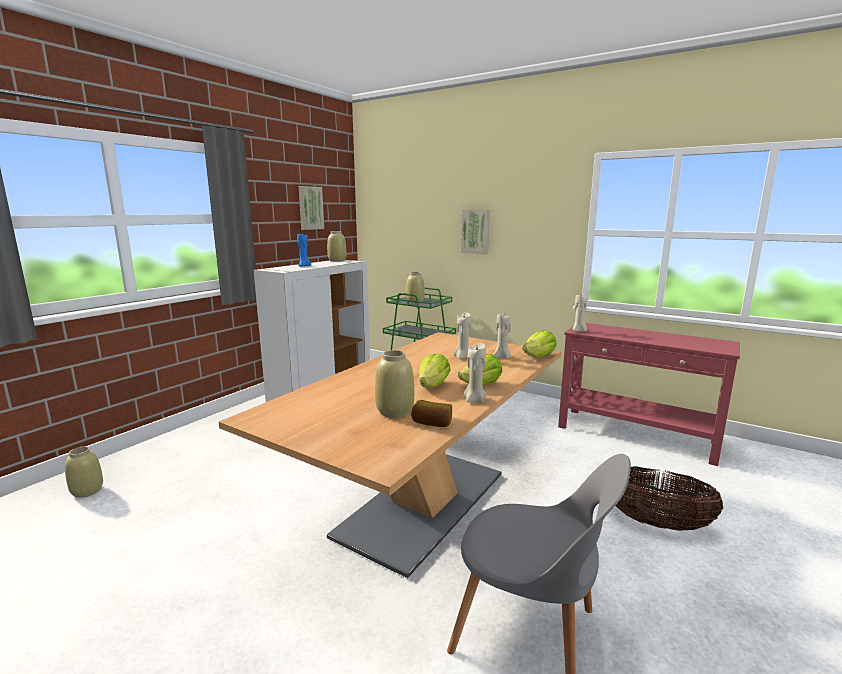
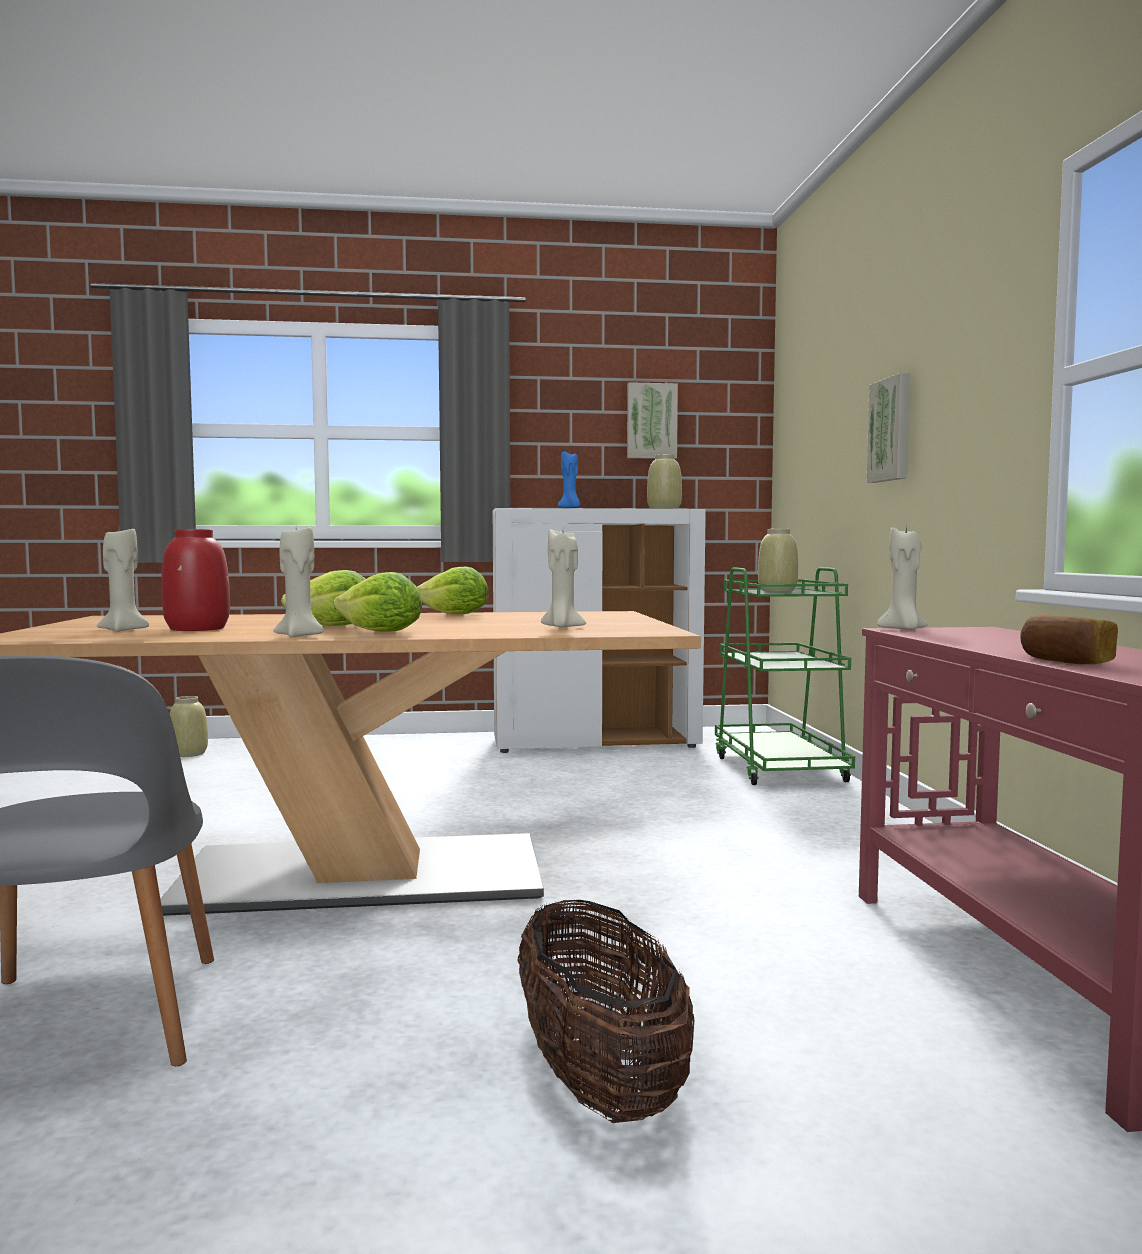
camera: 50 degrees right, 10 degrees down
beige vase [375,350,414,418] -> red vase [161,529,230,631]
bread [411,400,452,427] -> bread moved to [1020,614,1118,664]
beige candle [454,312,471,359] -> beige candle moved to [97,529,149,632]
lettuce [523,330,557,357] -> lettuce moved to [417,566,488,614]

